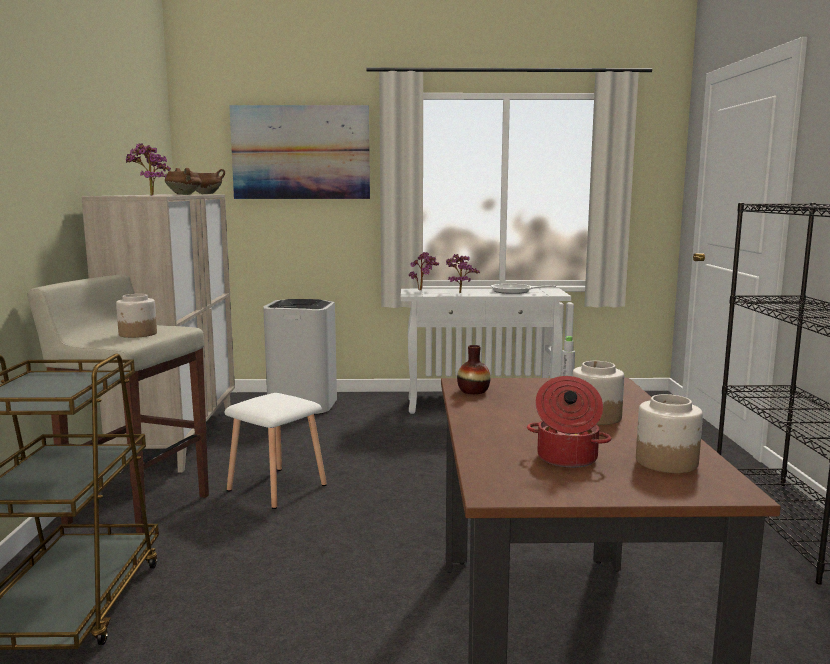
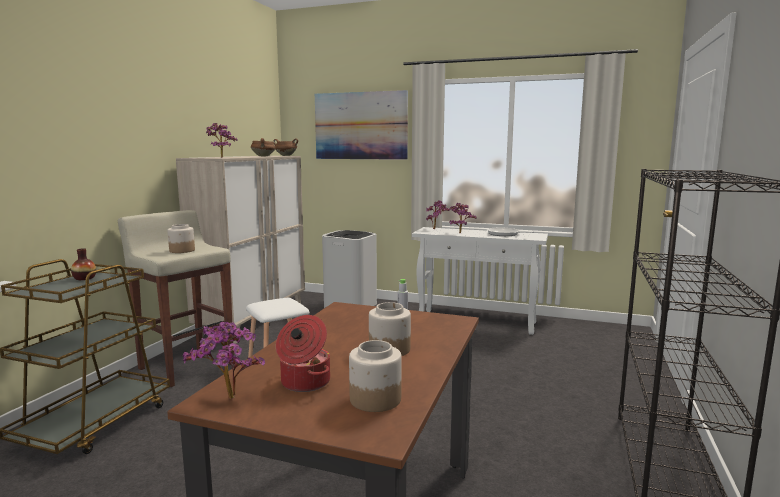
camera: 20 degrees right, 0 degrees up
vase [457,345,491,394] -> vase moved to [71,248,96,280]
none -> potted plant [183,322,265,399]

